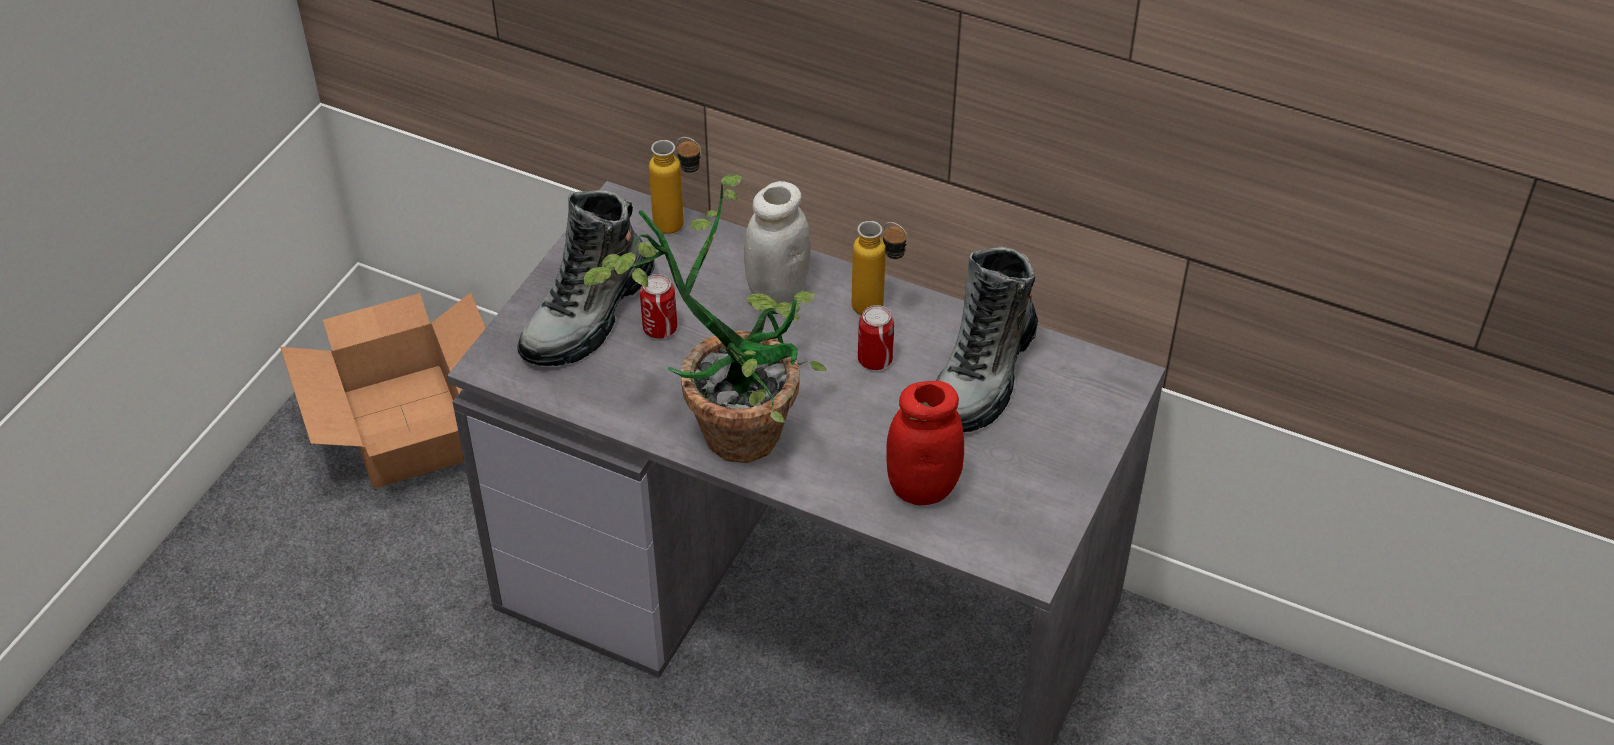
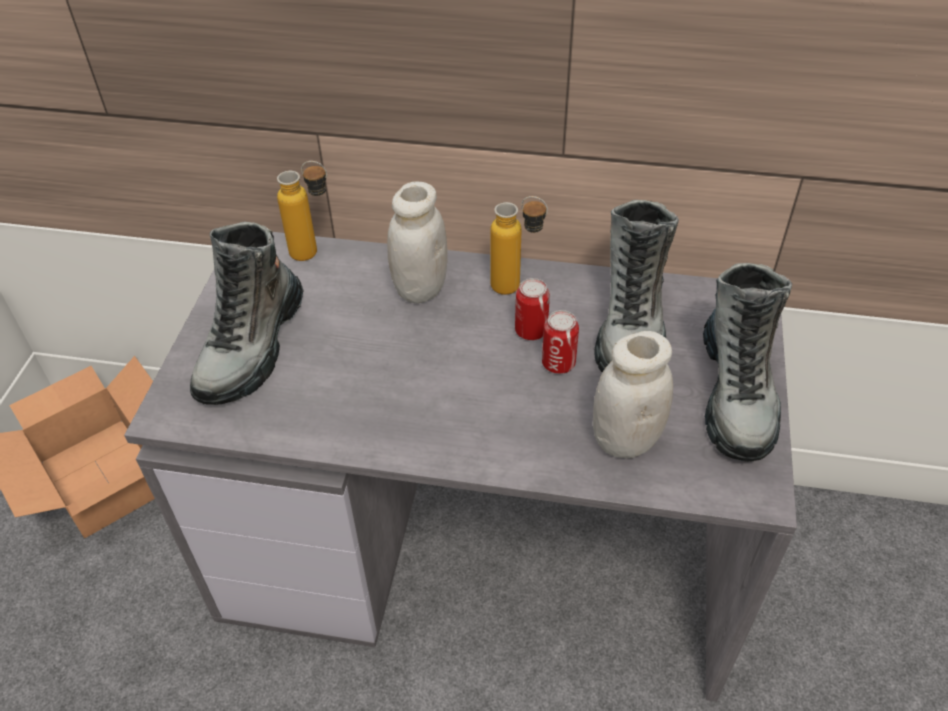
camera: 15 degrees left, 0 degrees up
potted plant [584,175,827,463] -> none
can [640,274,677,339] -> can moved to [542,310,579,374]
red jar [886,381,964,505] -> white jar [593,331,673,458]
none -> boot [703,263,792,462]

